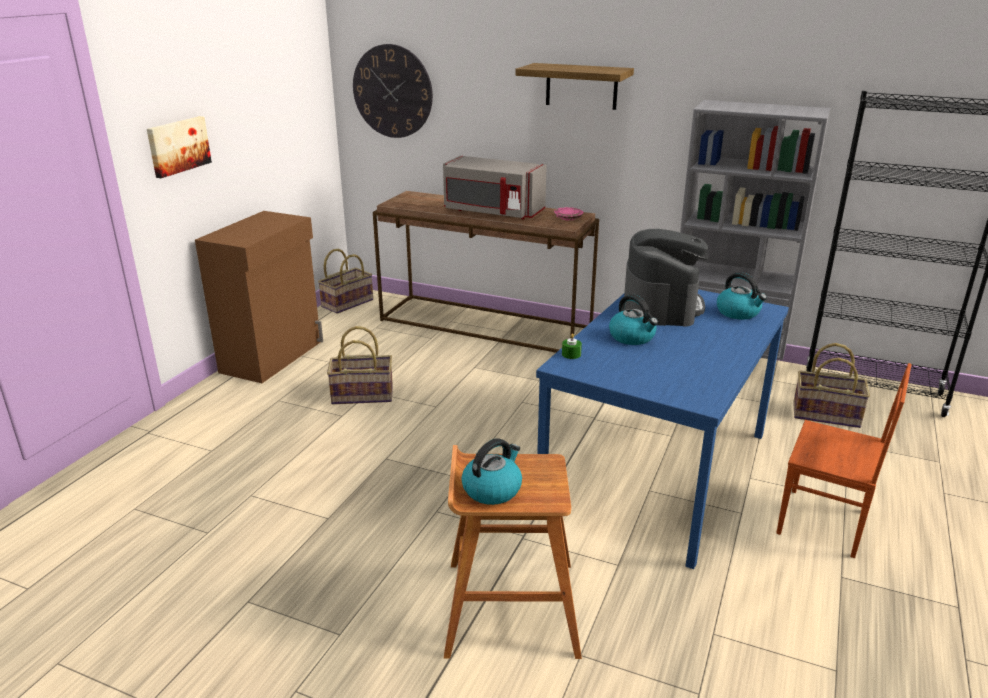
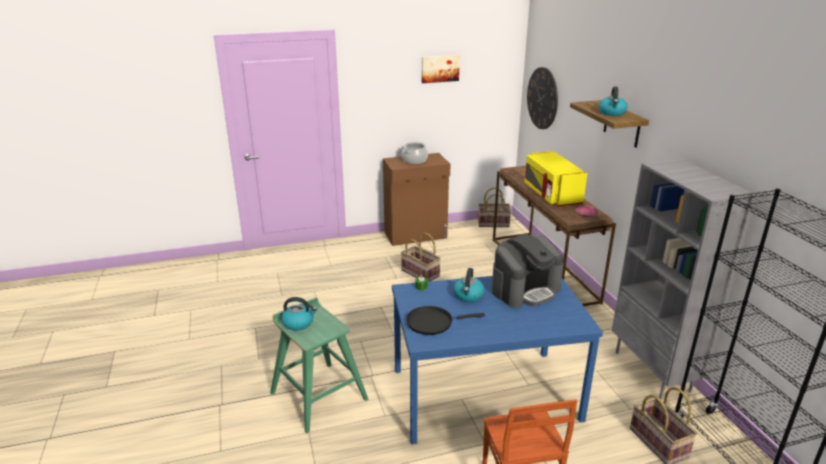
camera: 50 degrees right, 0 degrees up
picture [147,116,212,178] -> picture moved to [422,55,460,83]
grey microwave [443,156,547,219] -> yellow microwave [525,151,587,206]
brown stool [444,445,582,659] -> green stool [270,298,369,434]
kettle [717,272,767,320] -> kettle moved to [599,86,627,116]
none -> cooking pot [402,142,428,164]
none -> black frying pan [406,306,485,335]

